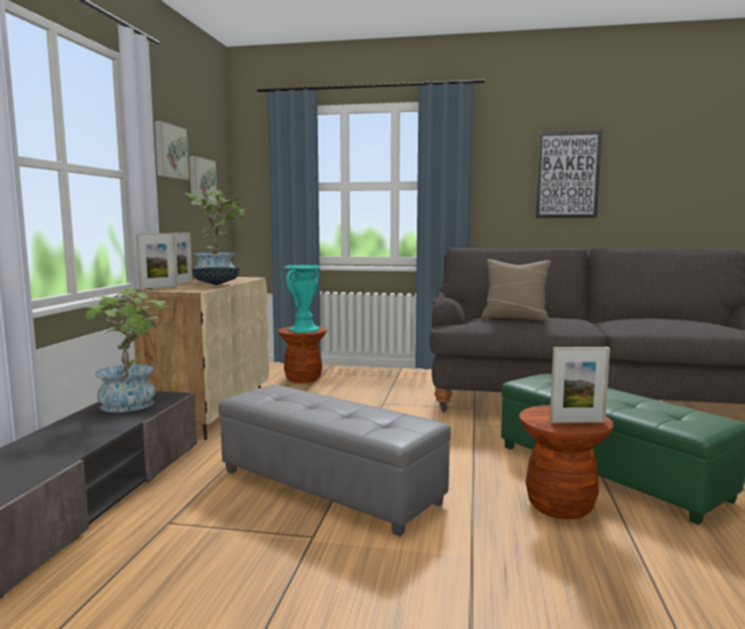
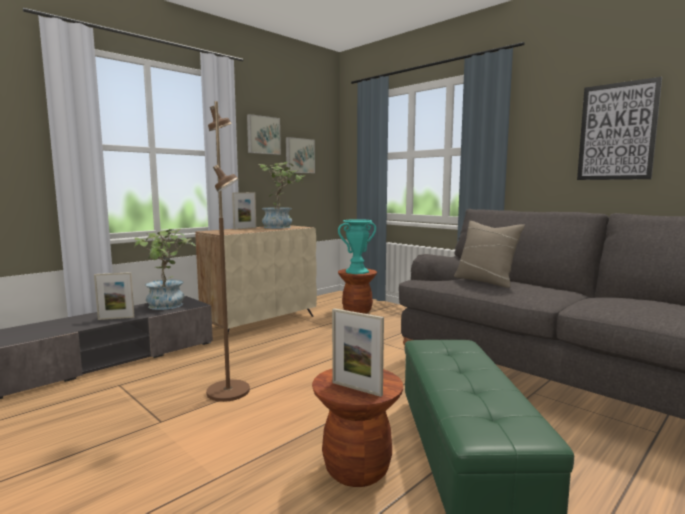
camera: 35 degrees right, 0 degrees up
picture frame [136,233,177,290] -> picture frame moved to [94,272,135,320]
bowl [192,267,240,285] -> none
grey ottoman [218,385,451,536] -> brown floor lamp [206,101,250,402]

